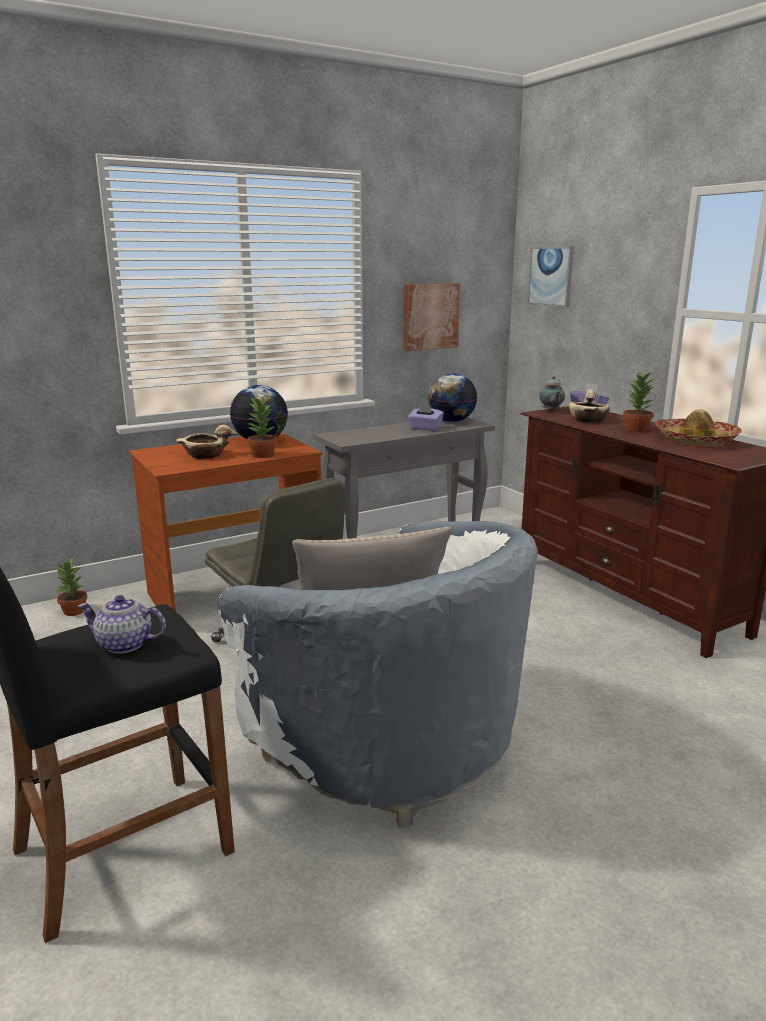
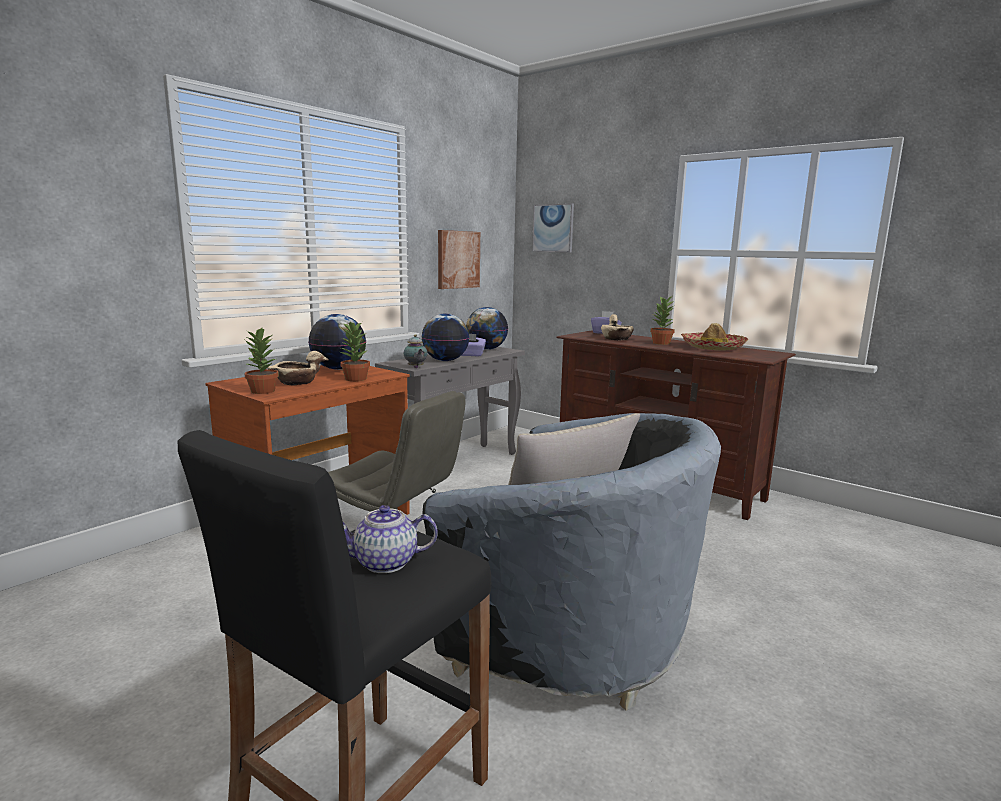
camera: 20 degrees left, 5 degrees down
potted plant [54,557,87,616] -> potted plant moved to [244,328,279,394]
white armchair [218,521,538,828] -> black armchair [422,413,721,711]
teapot [539,376,565,412] -> teapot moved to [403,334,428,368]
none -> globe [421,314,469,361]

